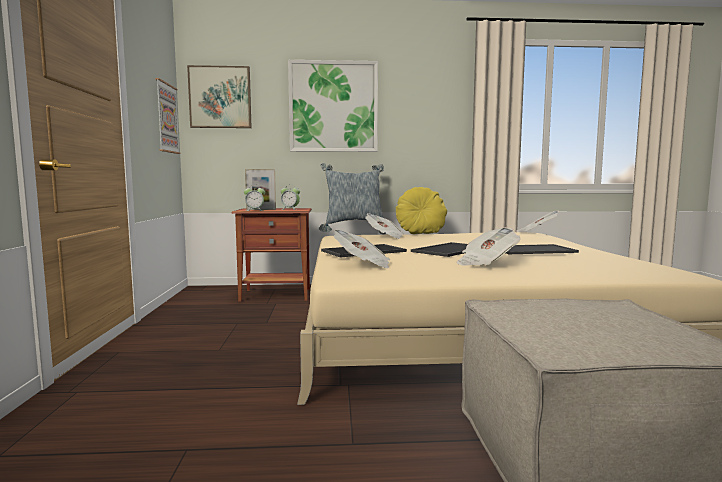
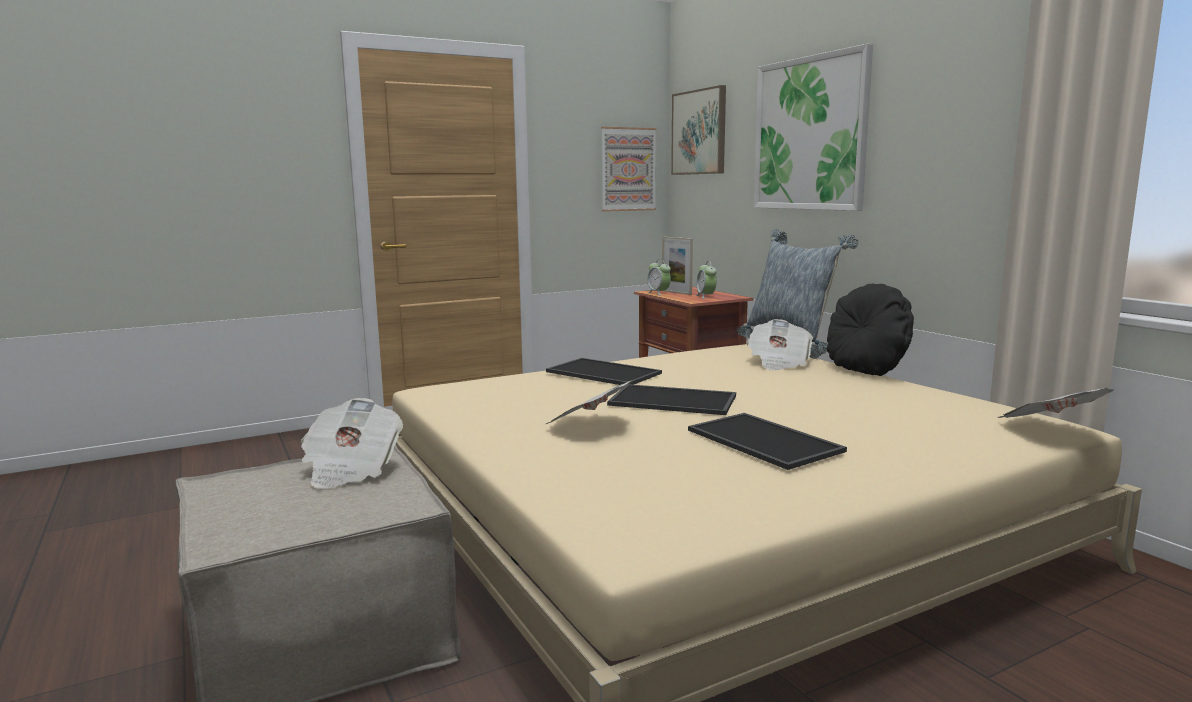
camera: 65 degrees right, 5 degrees up
newspaper [334,229,390,268] -> newspaper moved to [300,398,403,489]
yellow pillow [396,187,447,234] -> black pillow [827,284,914,376]

